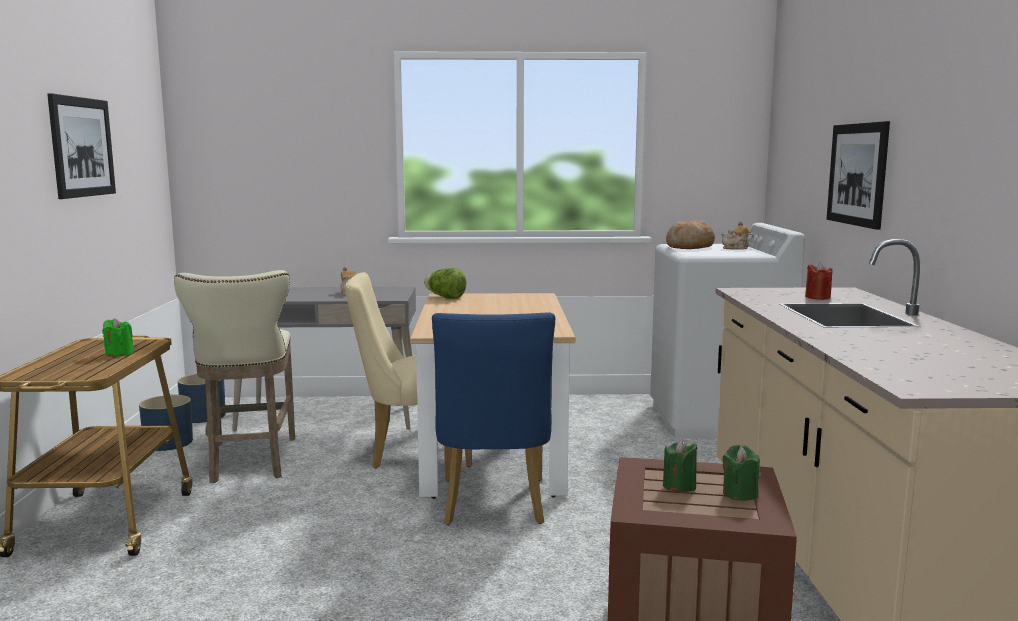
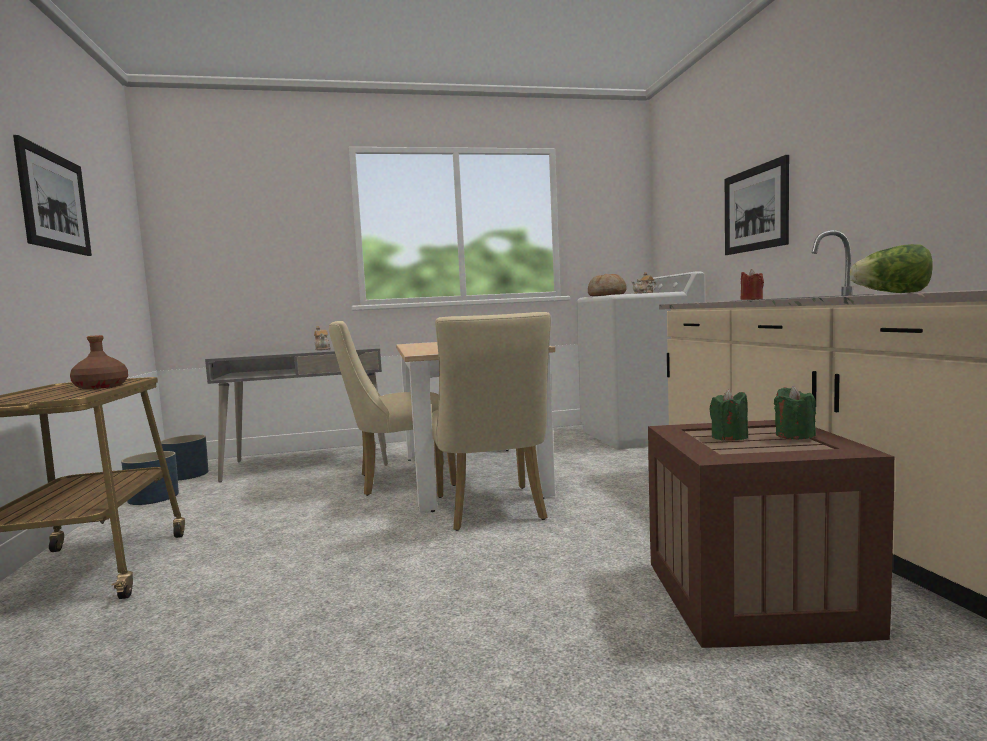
camera: 10 degrees left, 5 degrees down
green candle [102,318,134,357] -> brown bottle [70,335,128,389]
beige stool [174,270,295,483] -> none
lettuce [424,268,467,299] -> lettuce moved to [850,244,933,293]
blue chair [432,312,555,525] -> beige chair [431,312,551,531]

